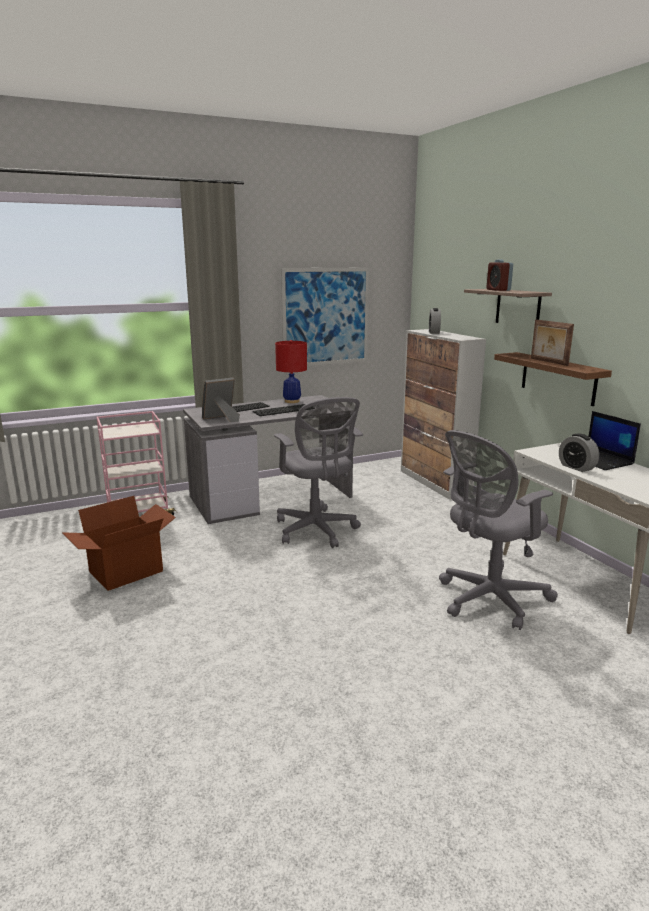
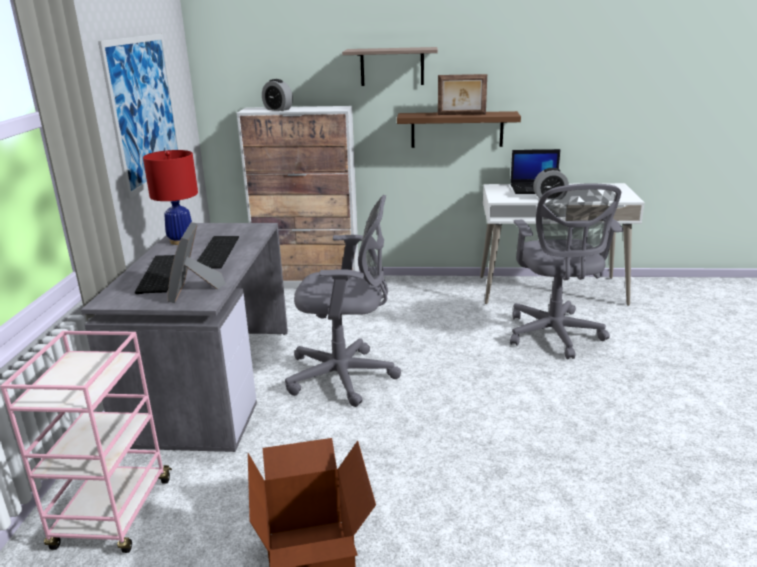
camera: 60 degrees left, 5 degrees up
alarm clock [486,259,513,291] -> none

